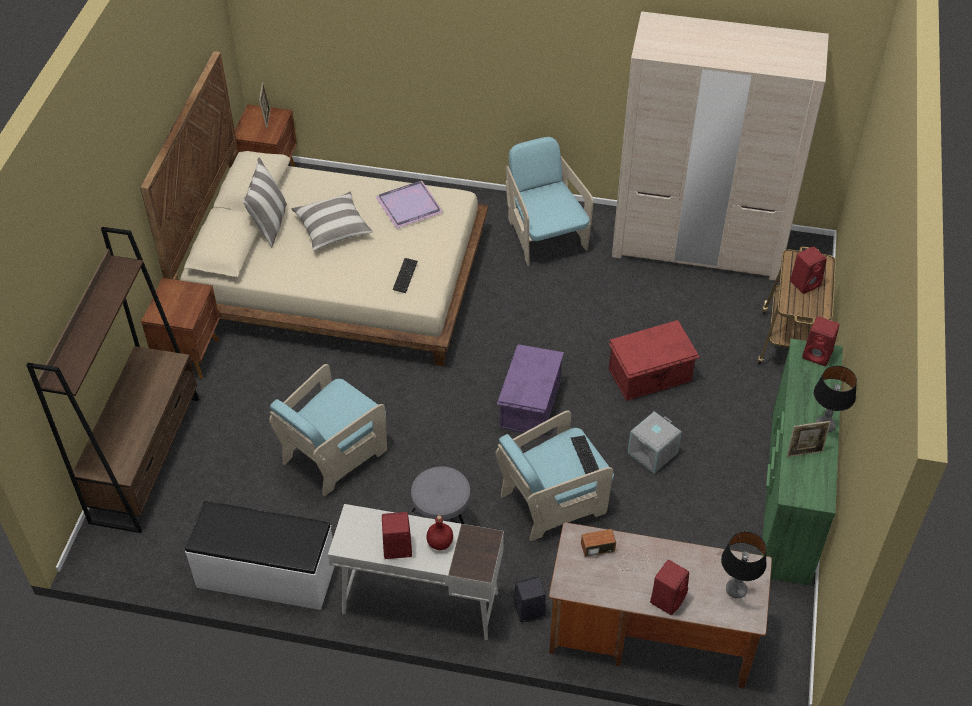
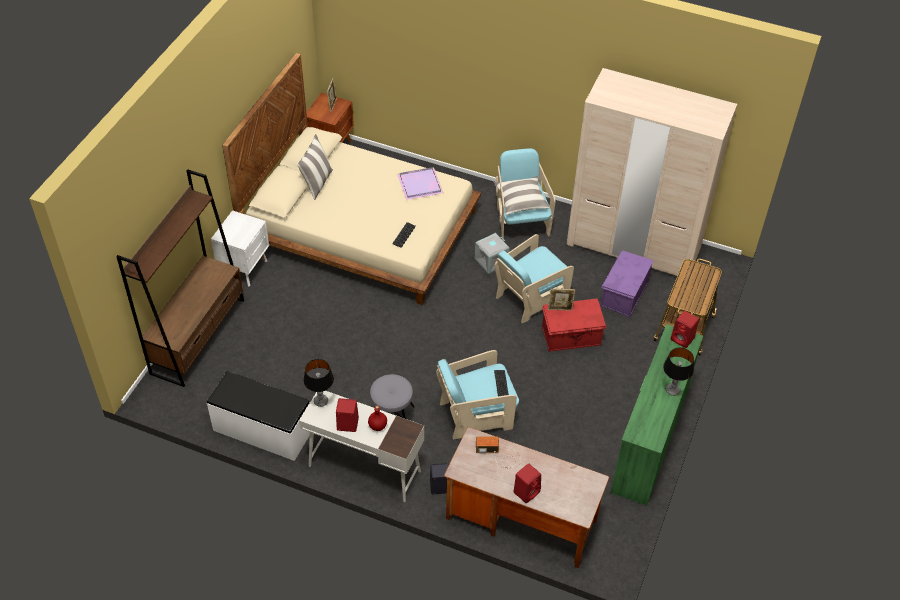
camera: 10 degrees right, 0 degrees up
brown nightstand [141,278,220,379] -> white nightstand [211,210,269,287]
turquoise armchair [269,364,387,496] -> turquoise armchair moved to [495,234,574,323]
pillow [292,192,373,250] -> pillow moved to [494,176,550,215]
purple storage box [497,344,564,437] -> purple storage box moved to [600,250,654,317]
grey storage box [627,411,682,474] -> grey storage box moved to [475,233,510,274]
table lamp [721,531,767,598] -> table lamp moved to [303,359,334,407]
picture frame [787,421,831,457] -> picture frame moved to [548,289,575,311]
red speaker [790,246,827,294] -> none

